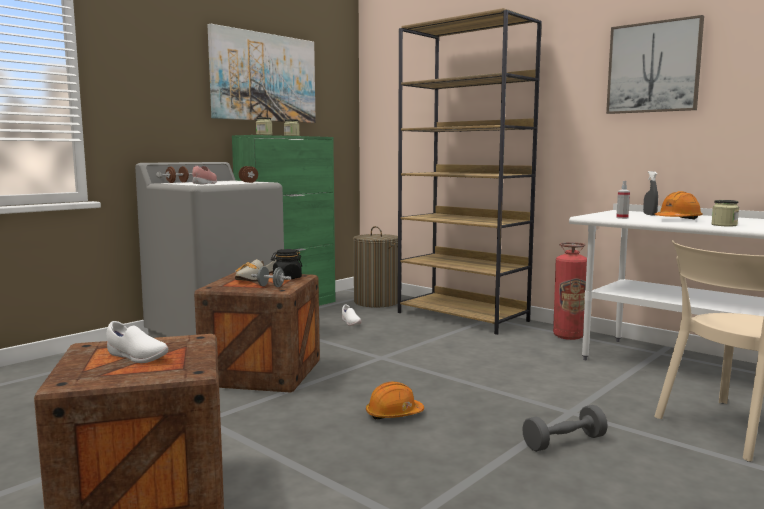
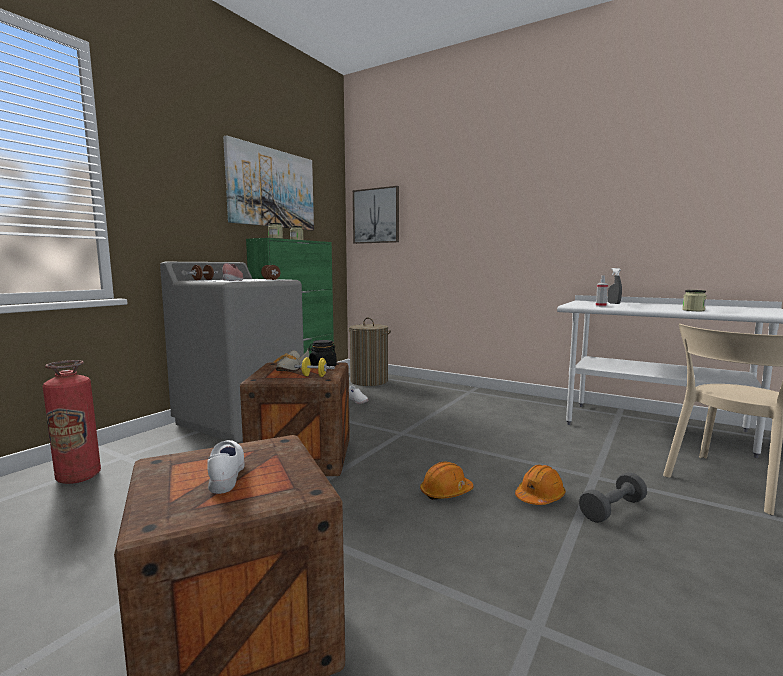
camera: 10 degrees left, 0 degrees up
white shoe [107,321,168,363] -> white shoe turned 120 degrees counterclockwise [207,440,245,494]
grey dumbbell [251,266,291,287] -> yellow dumbbell [294,357,335,377]
brown bookcase [398,8,542,335] -> none
fire extinguisher [553,242,587,340] -> fire extinguisher moved to [43,360,101,484]
picture [606,15,704,114] -> picture moved to [353,186,399,244]
orange hard hat [654,191,703,220] -> orange hard hat moved to [515,465,566,505]

